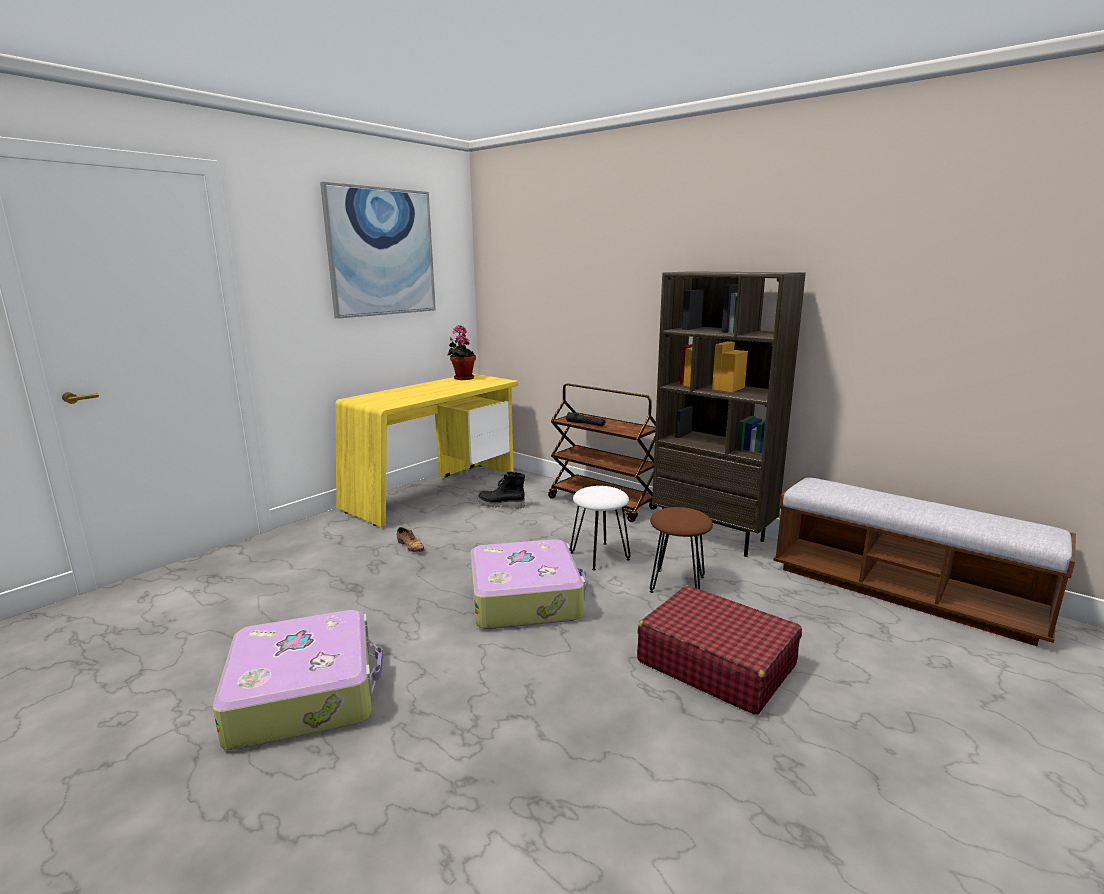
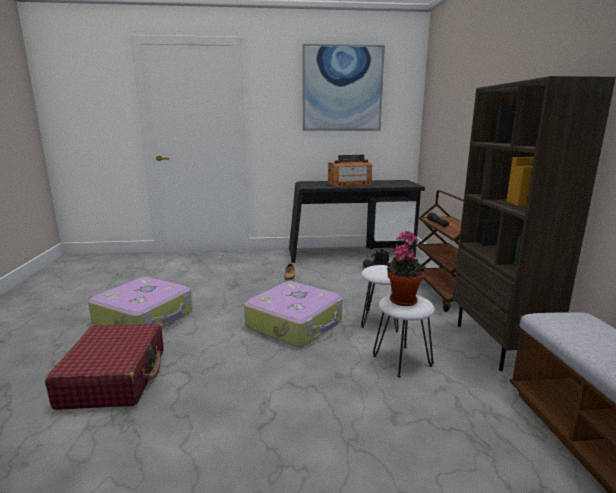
camera: 45 degrees right, 0 degrees up
yellow desk [335,374,518,527] -> black desk [289,180,425,263]
potted plant [448,325,476,380] -> potted plant moved to [386,231,426,306]
red suitcase [637,585,802,715] -> red suitcase moved to [45,323,164,410]
brown stool [650,507,713,593] -> white stool [373,294,435,378]
none -> radio [328,155,372,187]

